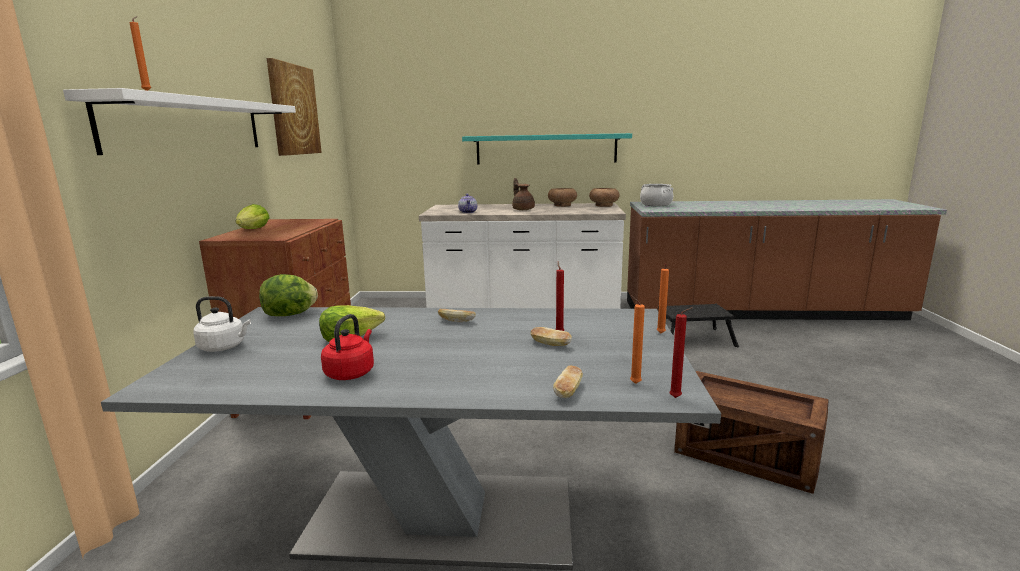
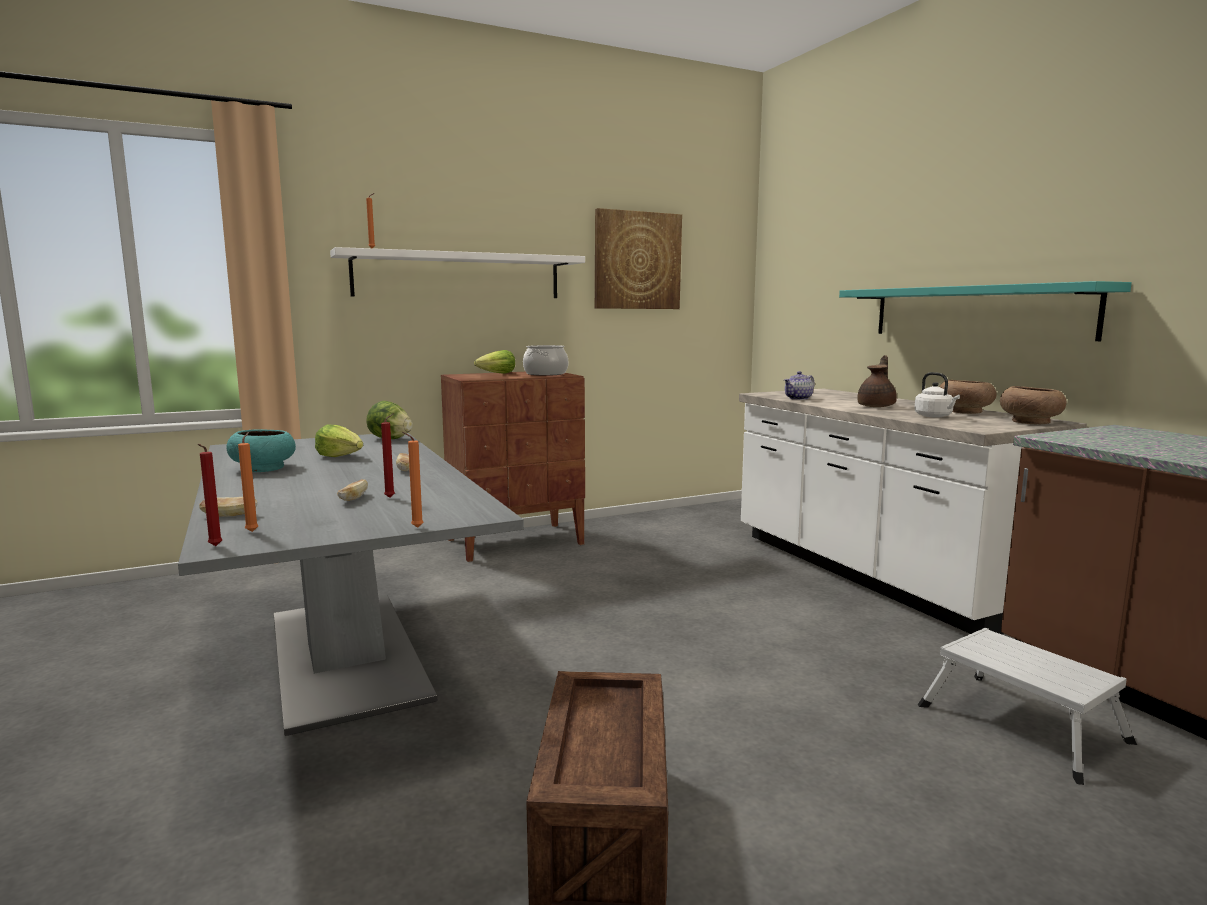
camera: 60 degrees right, 5 degrees down
white kettle [193,296,251,352] -> white kettle moved to [914,372,960,418]
red kettle [321,314,374,380] -> turquoise bowl [226,429,296,472]
cooking pot [640,184,674,206] -> cooking pot moved to [523,345,568,376]
black step ladder [658,304,739,347] -> white step ladder [918,628,1137,785]

